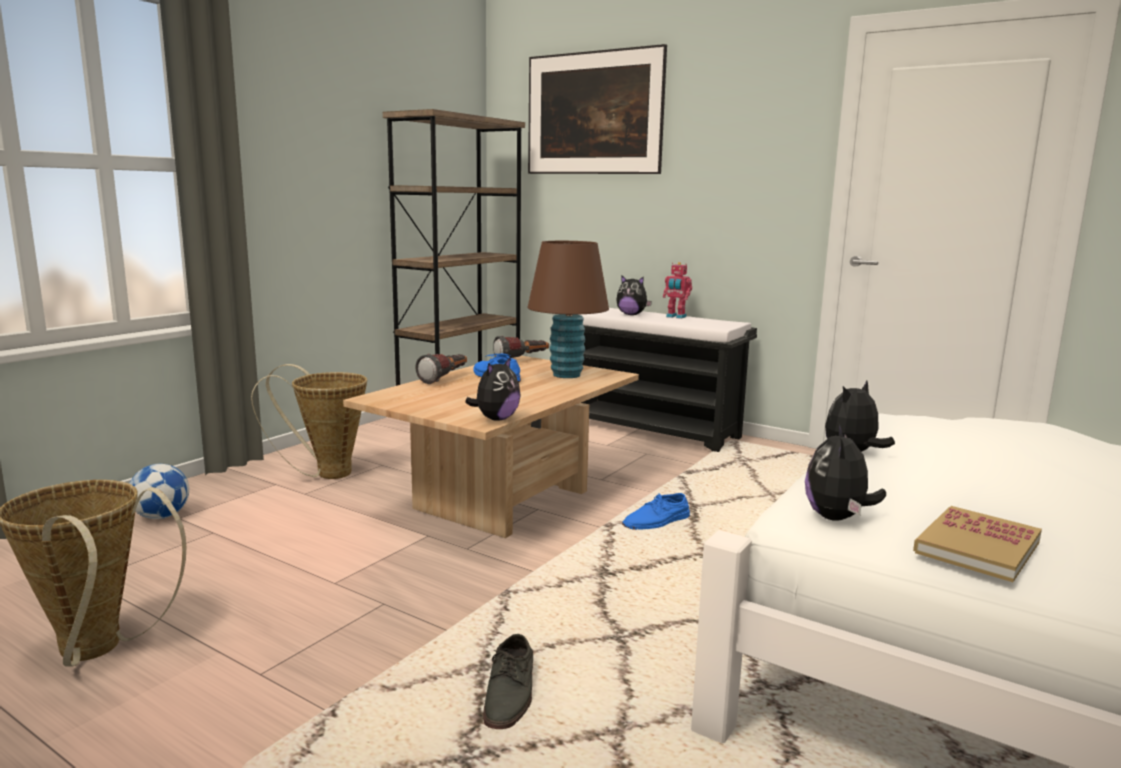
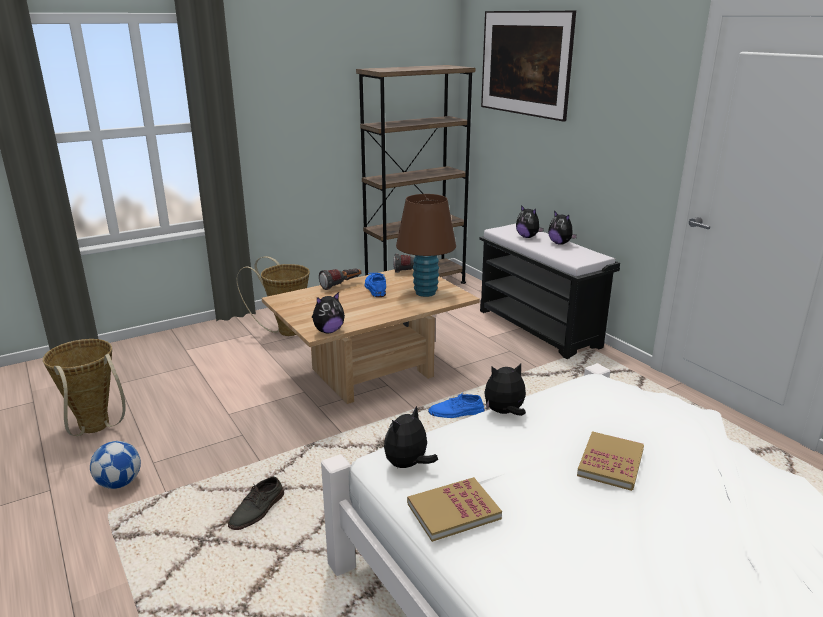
camera: 25 degrees right, 10 degrees up
football [129,464,189,519] -> football moved to [90,441,141,489]
toy robot [663,262,692,319] -> plush toy [548,210,577,245]
none -> book [577,431,644,491]

